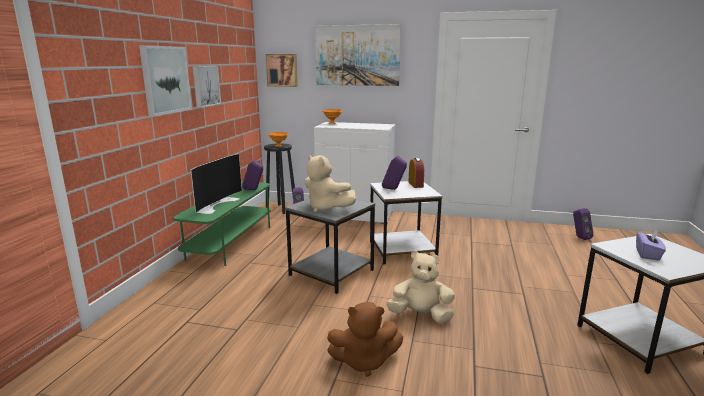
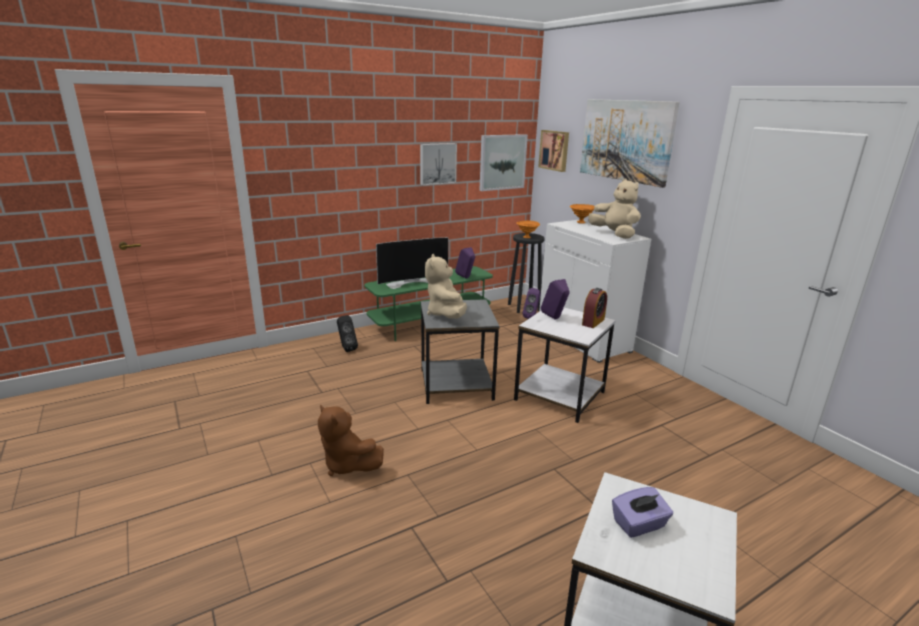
camera: 45 degrees right, 5 degrees up
picture [139,45,192,117] -> picture moved to [479,134,528,191]
beige plush toy [386,251,455,324] -> beige plush toy moved to [588,178,641,239]
purple speaker [573,208,594,240] -> none
none -> black speaker [337,315,358,352]

